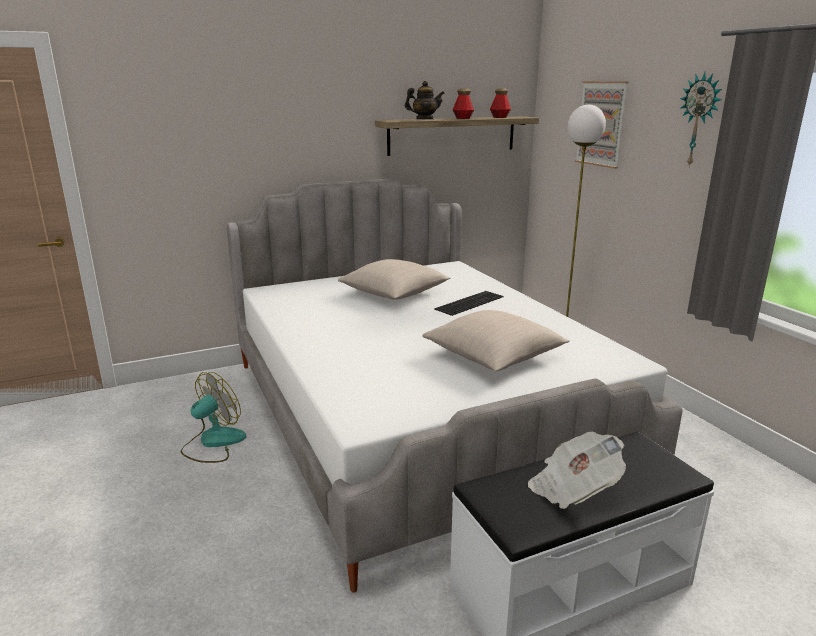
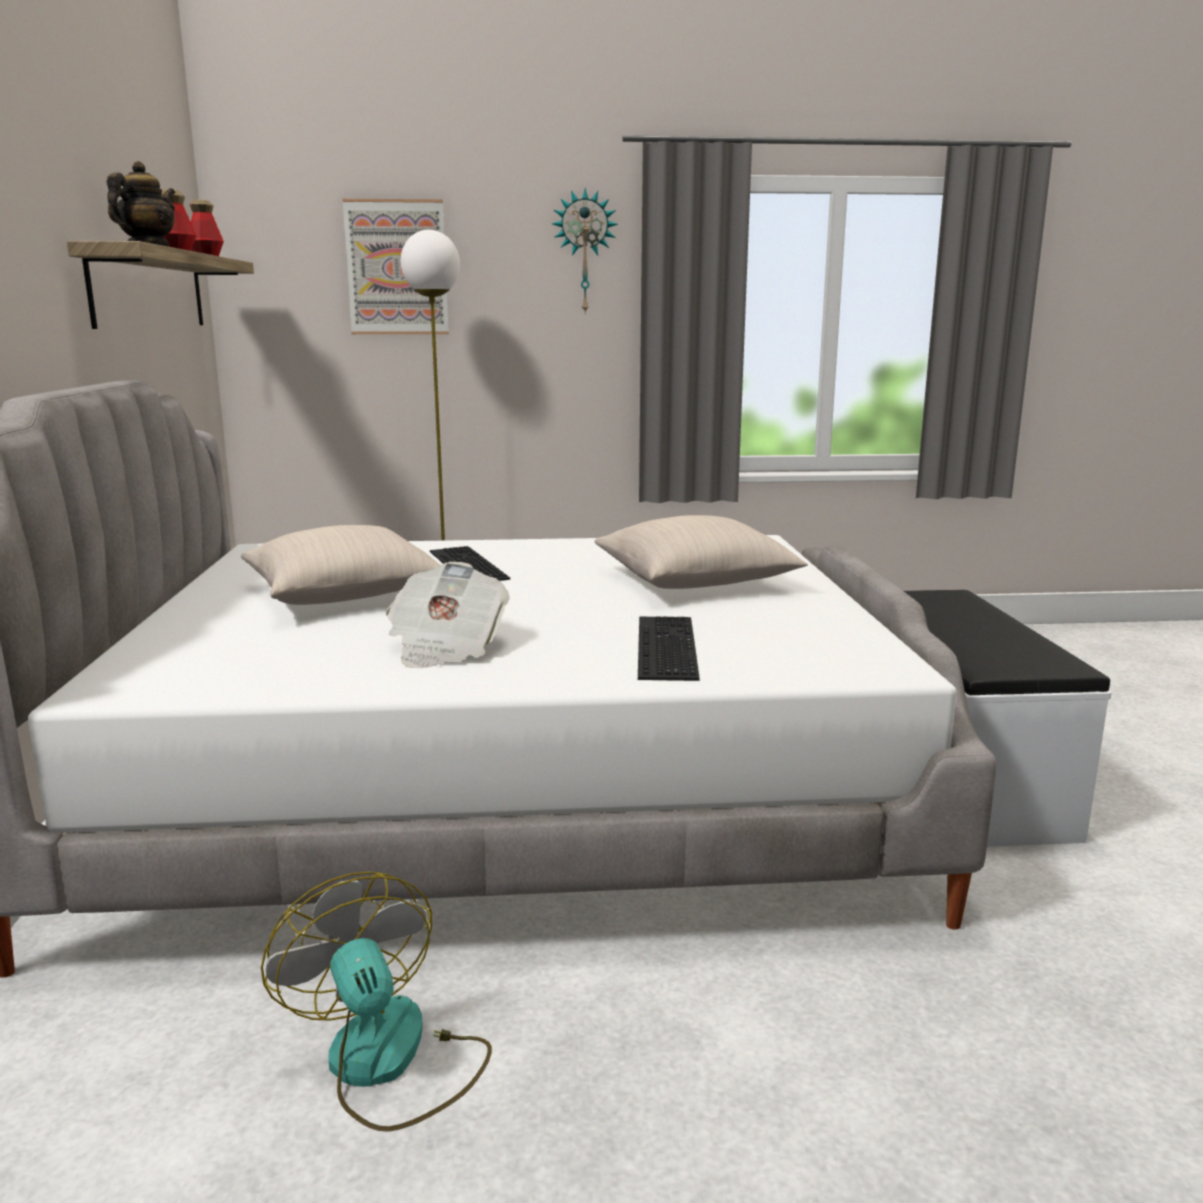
camera: 70 degrees left, 5 degrees down
newspaper [528,432,626,509] -> newspaper moved to [386,562,510,668]
none -> keyboard [638,616,700,681]

